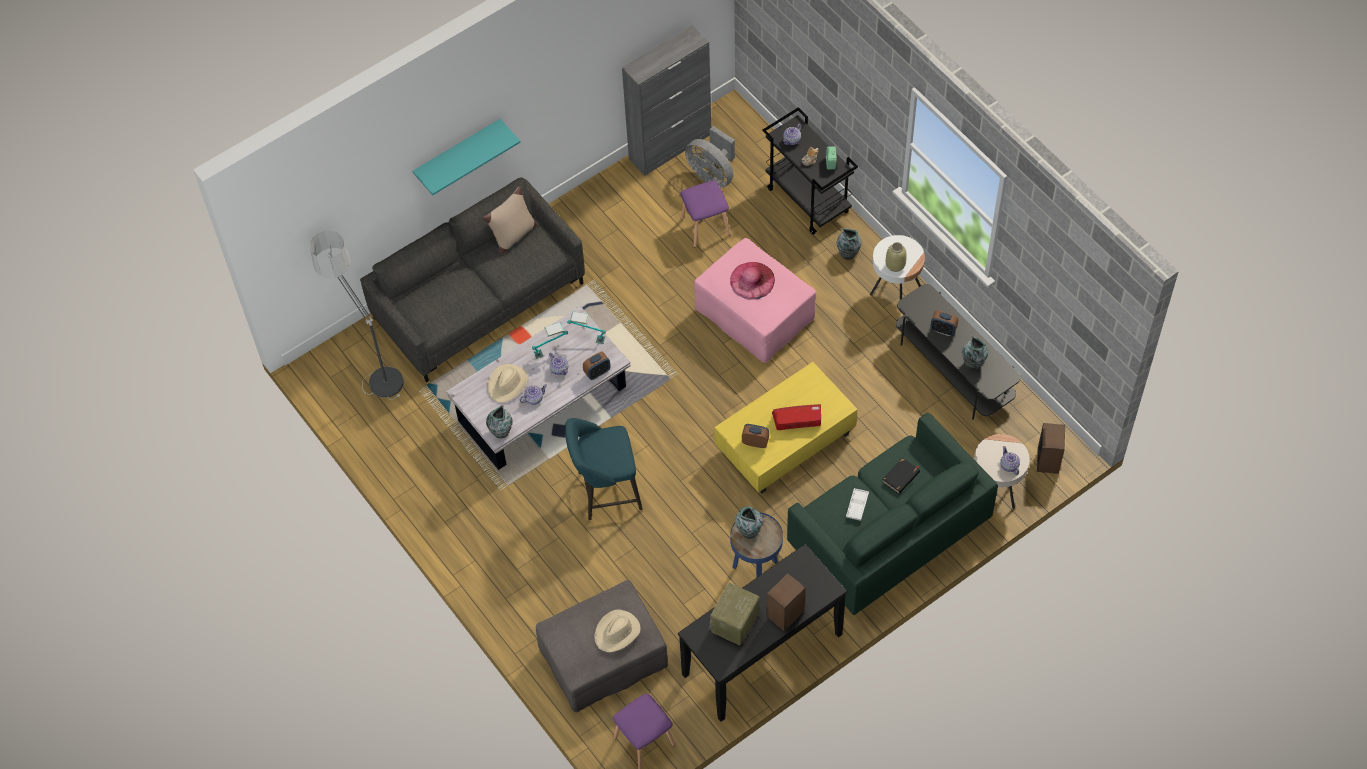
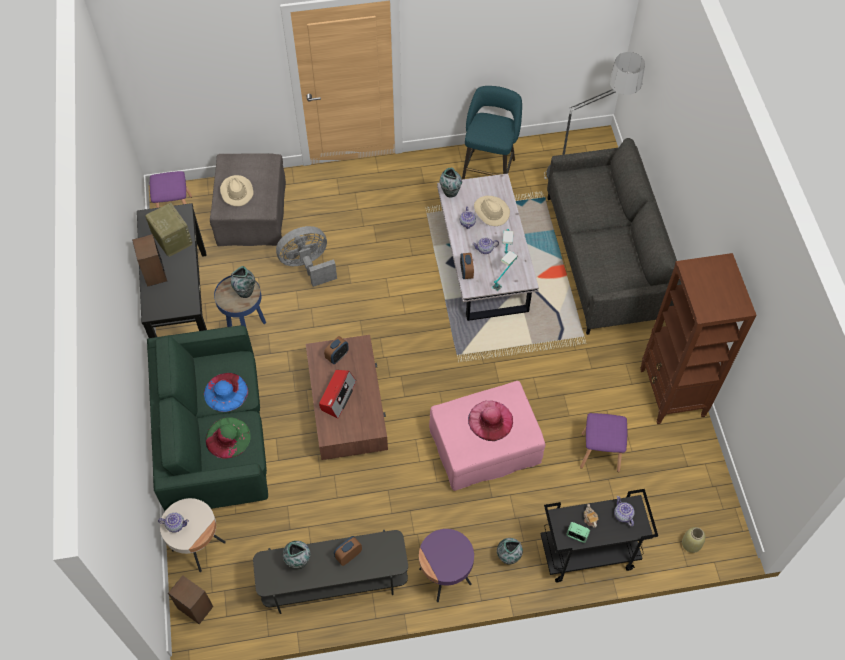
camera: 115 degrees right, 0 degrees up
turquoise shelf [413,119,521,195] -> none
beige pillow [483,187,538,254] -> none
turquoise stool [565,418,643,520] -> turquoise stool moved to [462,86,522,179]
grey cabinet [622,25,711,176] -> none
grey fan [685,126,735,188] -> grey fan moved to [276,226,337,287]
yellow coffee table [714,362,858,494] -> brown coffee table [306,335,388,460]
white tray [846,488,869,521] -> blue hat [204,373,248,412]
white side table [870,235,925,300] -> purple side table [419,529,474,602]
black book [882,457,920,494] -> green hat [206,417,251,459]
beige vase [886,242,907,272] -> beige vase moved to [682,527,705,553]
none -> brown bookcase [640,253,757,424]

